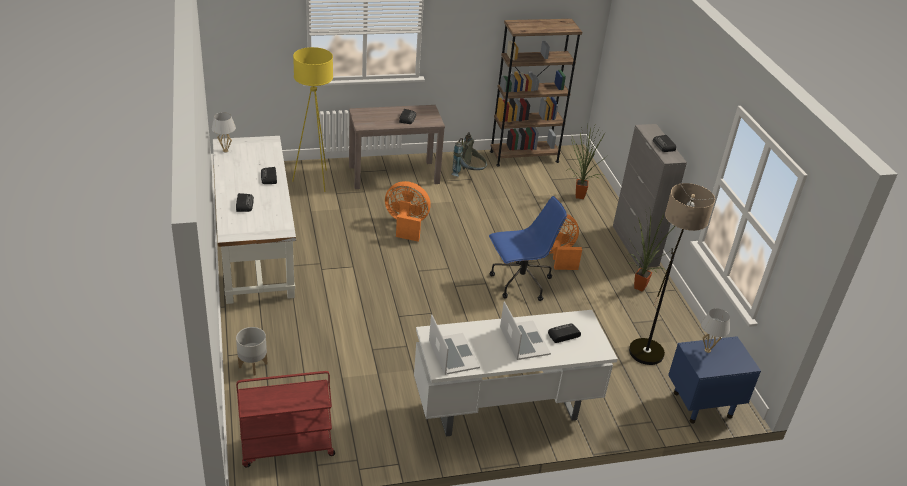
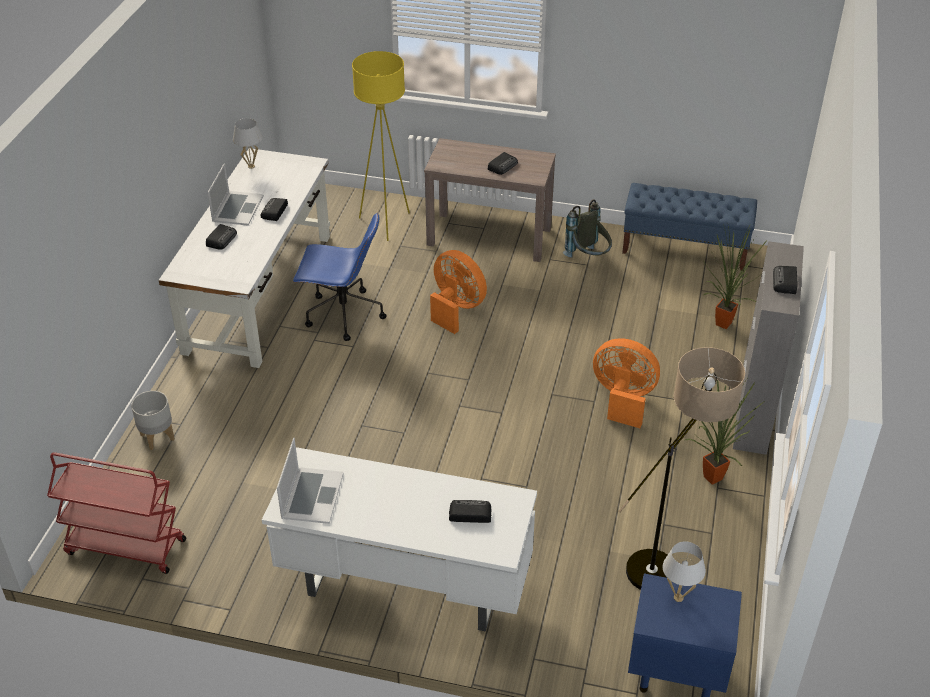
camera: 30 degrees right, 5 degrees up
blue office chair [489,196,567,301] -> blue office chair moved to [293,212,387,341]
brown bookcase [490,19,582,167] -> blue bench [622,183,757,271]
laptop [500,301,551,360] -> laptop moved to [207,163,264,226]

